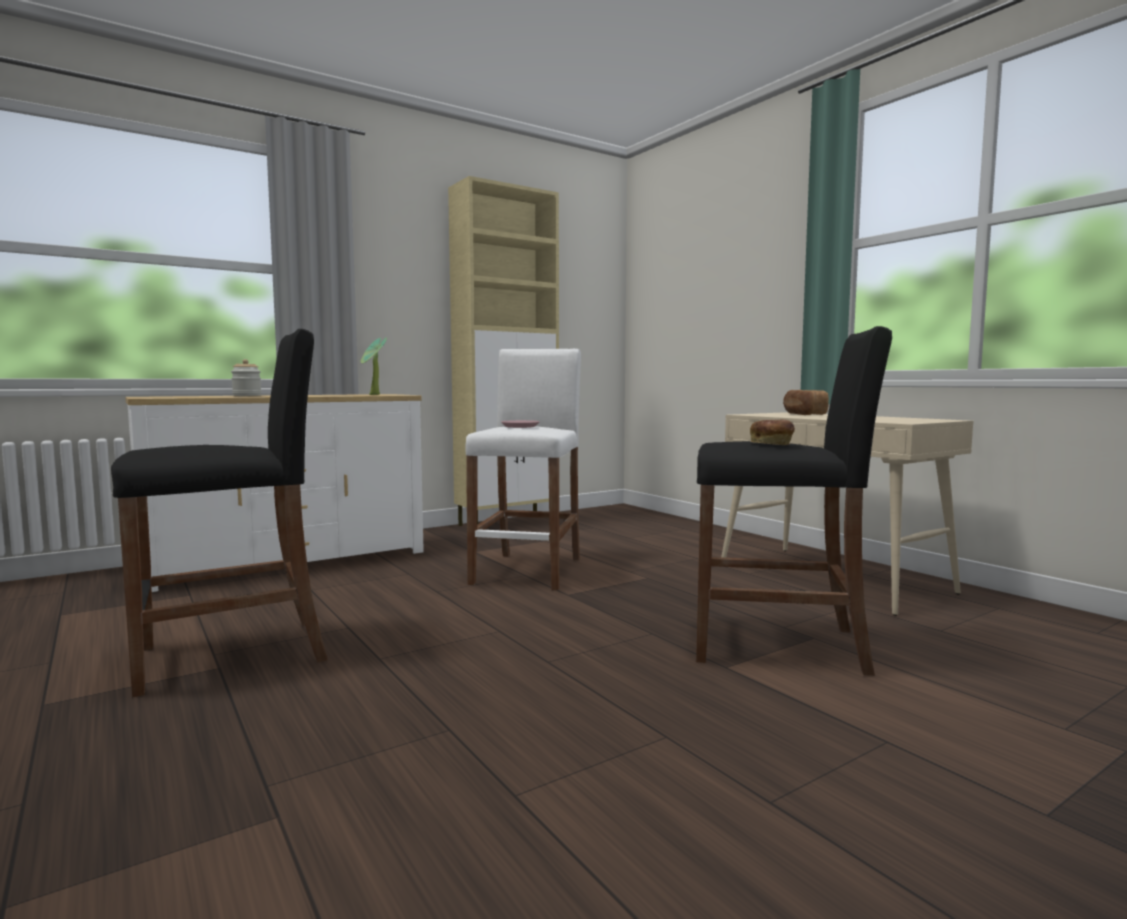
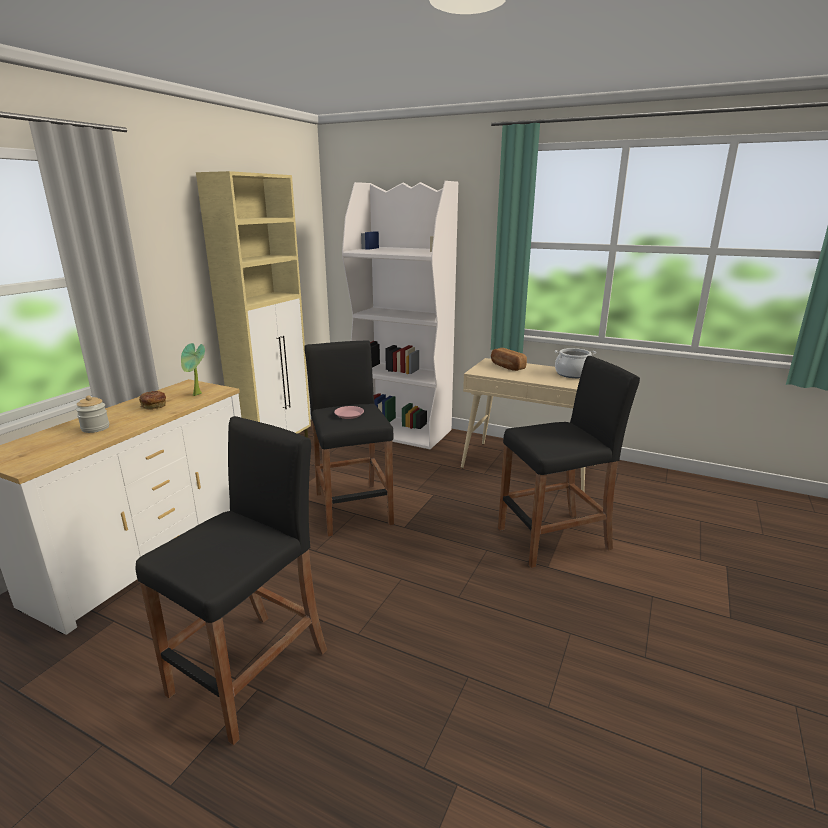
camera: 30 degrees left, 15 degrees up
white stool [465,349,581,591] -> black stool [304,340,394,536]
bread [750,419,795,445] -> bread moved to [139,391,166,409]
none -> white bookcase [342,181,458,449]
none -> cooking pot [555,348,596,378]

